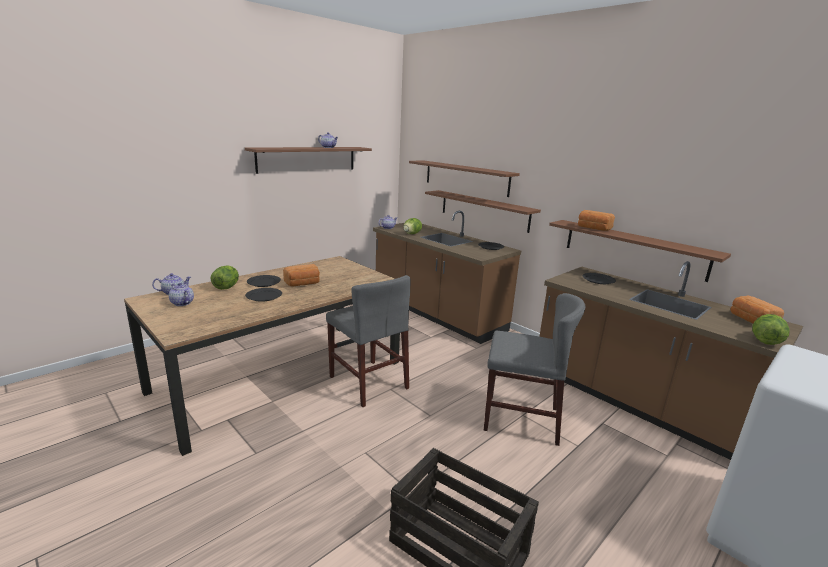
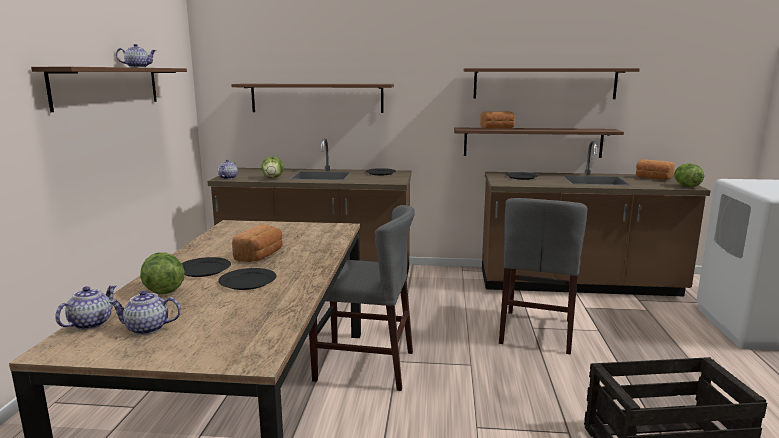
camera: 40 degrees left, 5 degrees down
brown shelf [425,190,541,233] -> brown shelf moved to [463,68,640,99]
grey chair [484,293,585,446] -> grey chair turned 135 degrees clockwise [499,198,588,354]

